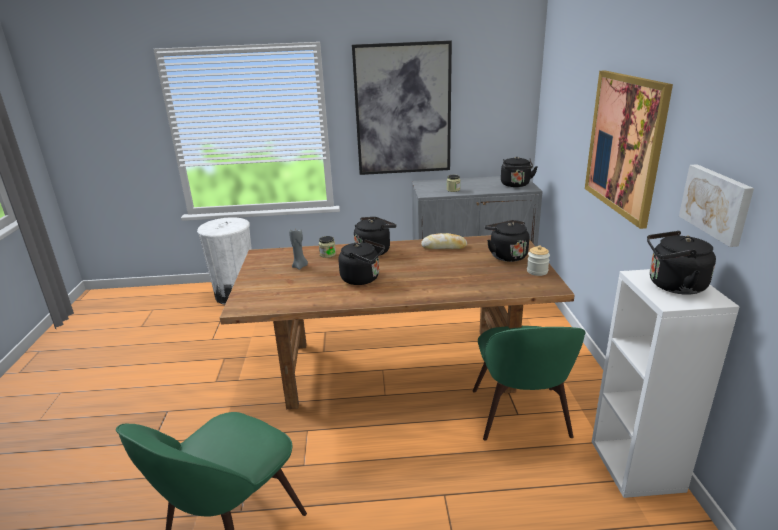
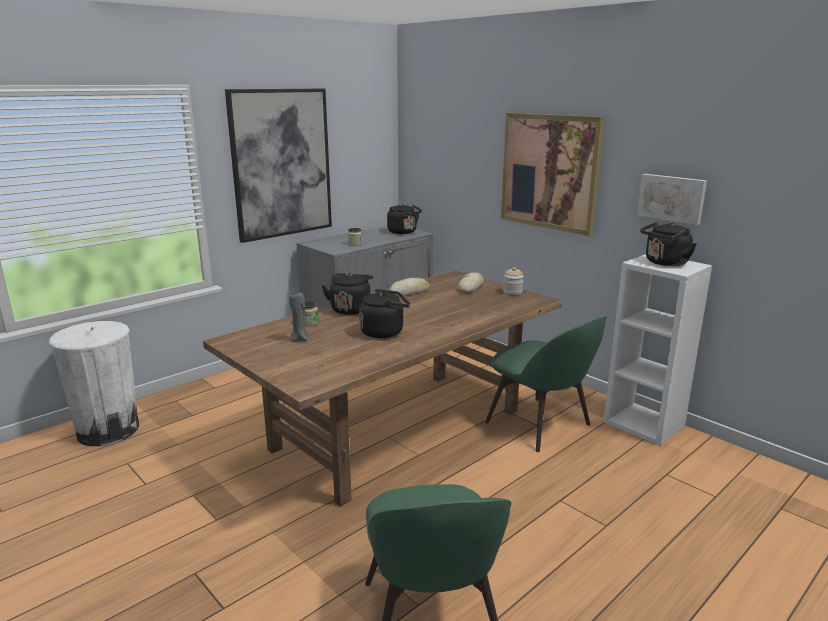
camera: 40 degrees left, 5 degrees down
black kettle [485,220,529,262] -> bread [458,272,484,293]

